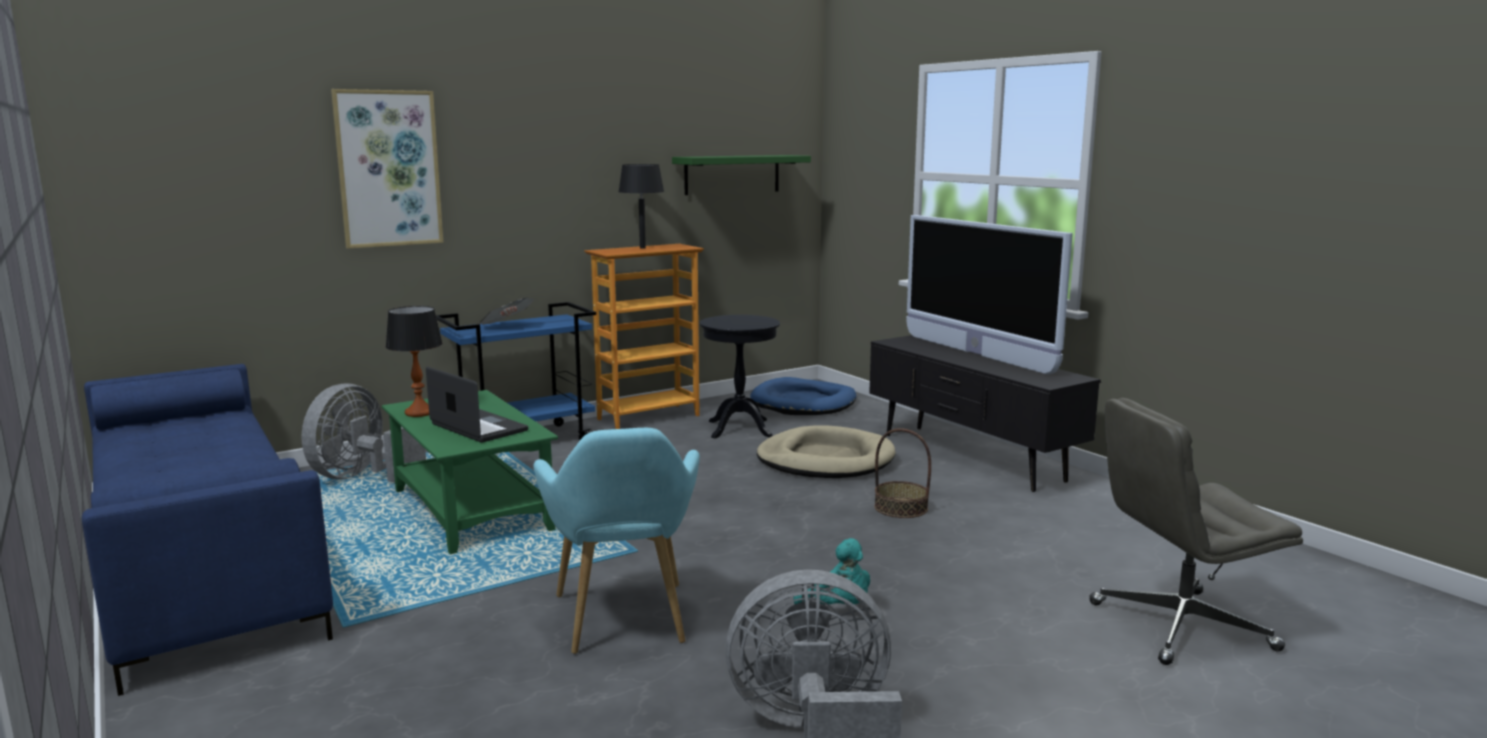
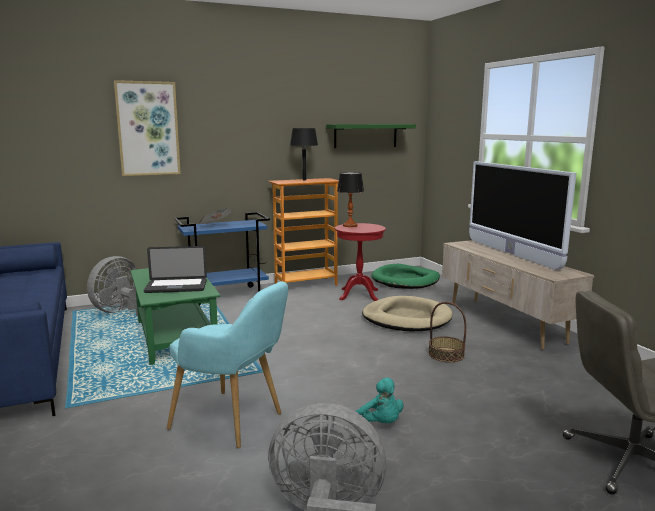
camera: 10 degrees right, 0 degrees up
table lamp [386,306,443,417] -> table lamp moved to [337,172,364,227]
laptop [426,367,528,443] -> laptop turned 120 degrees clockwise [144,246,207,293]
turquoise armchair [533,428,700,654] -> turquoise armchair turned 60 degrees counterclockwise [167,282,288,448]
black side table [700,315,780,438] -> red side table [335,223,386,301]
blue dog bed [750,377,856,415] -> green dog bed [371,264,440,289]
black tv stand [869,335,1101,492] -> beige tv stand [442,240,595,350]

